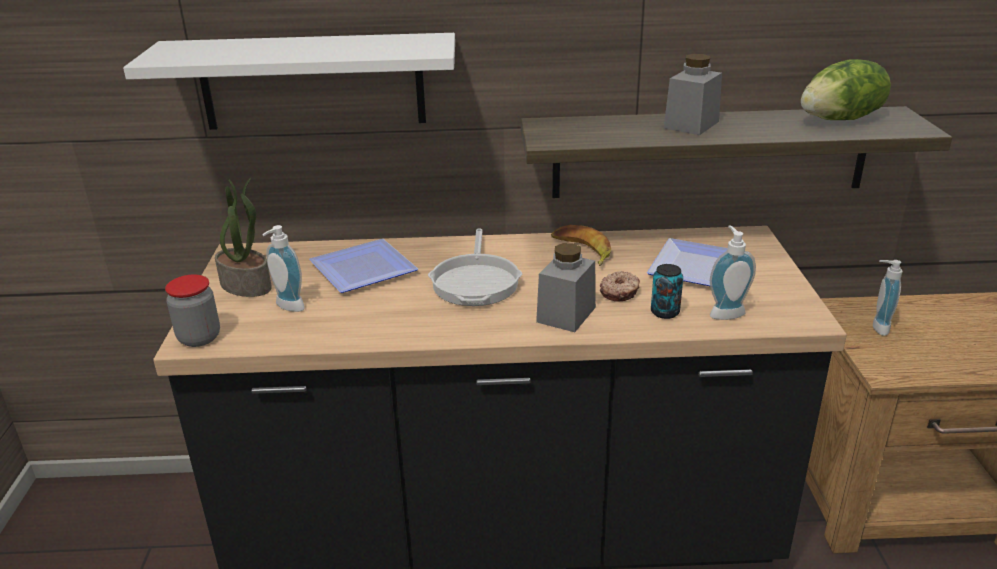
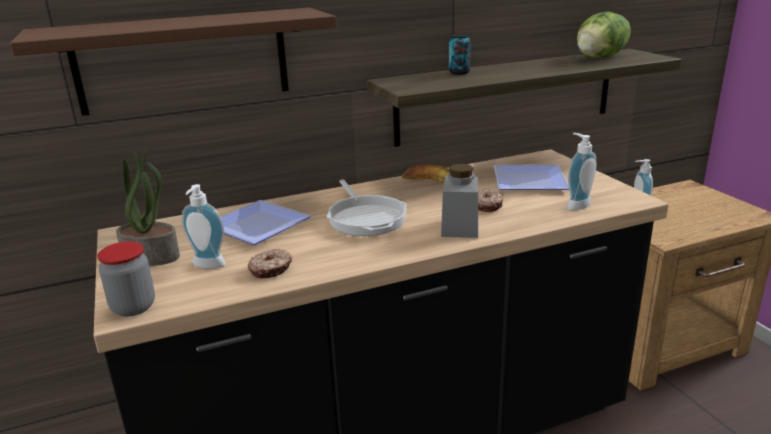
camera: 20 degrees left, 5 degrees down
white shelf [123,33,455,130] -> brown shelf [10,8,337,116]
can [651,264,683,319] -> can moved to [449,34,471,75]
grey jar [664,54,722,135] -> none
none -> donut [248,249,293,278]

